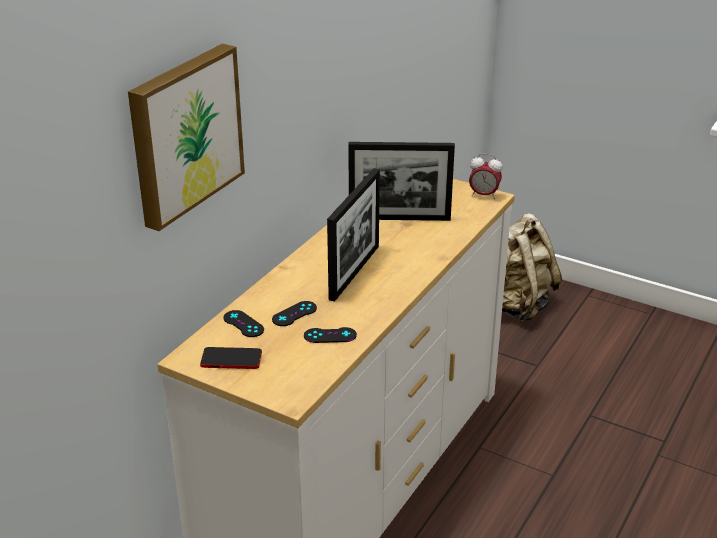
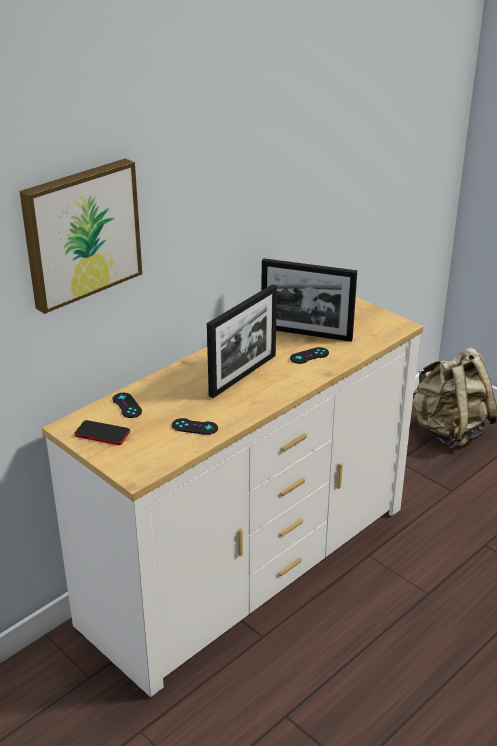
camera: 15 degrees right, 0 degrees up
black game controller [272,301,317,326] -> black game controller moved to [290,347,329,364]
alarm clock [469,153,502,199] -> none

